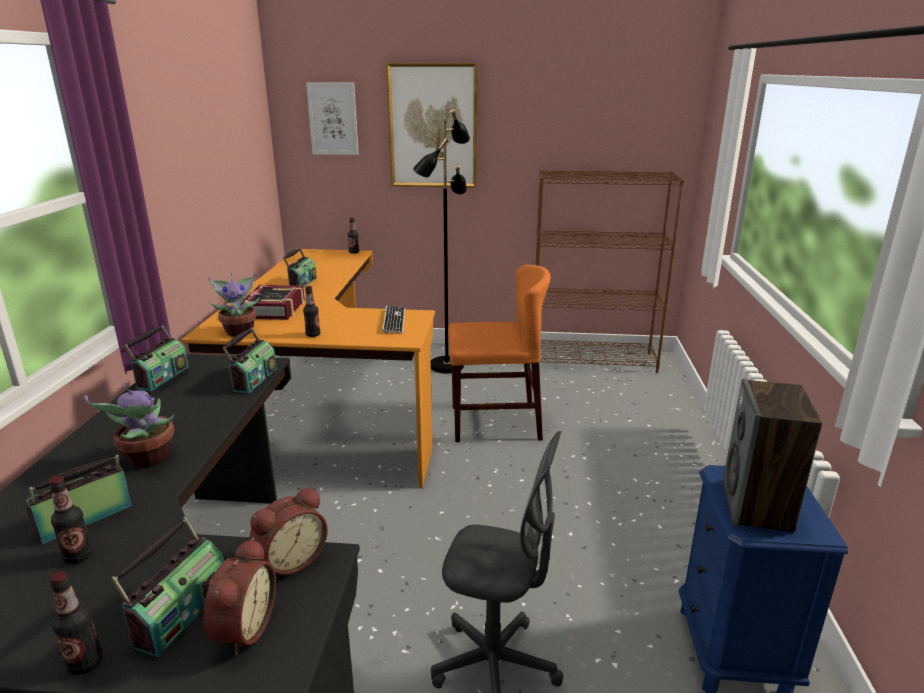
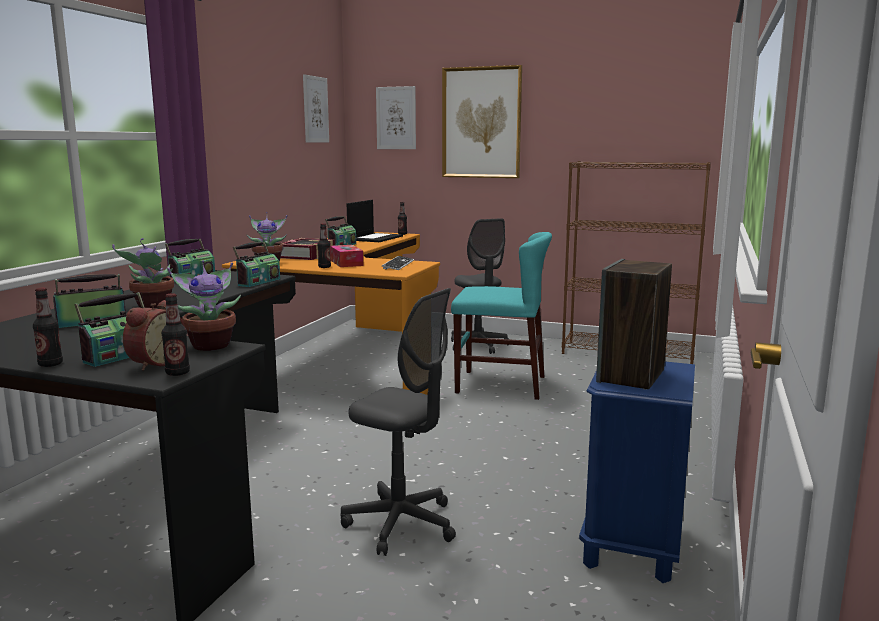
camera: 15 degrees right, 10 degrees down
bottle [49,476,93,564] -> bottle moved to [162,293,190,376]
alarm clock [250,487,328,575] -> potted plant [167,260,241,351]
black floor lamp [413,109,470,373] -> grey office chair [451,218,509,354]
orange chair [448,265,550,442] -> turquoise chair [451,232,552,400]
none -> picture [303,74,329,143]
none -> tissue box [330,245,363,267]
none -> laptop [347,200,403,242]

